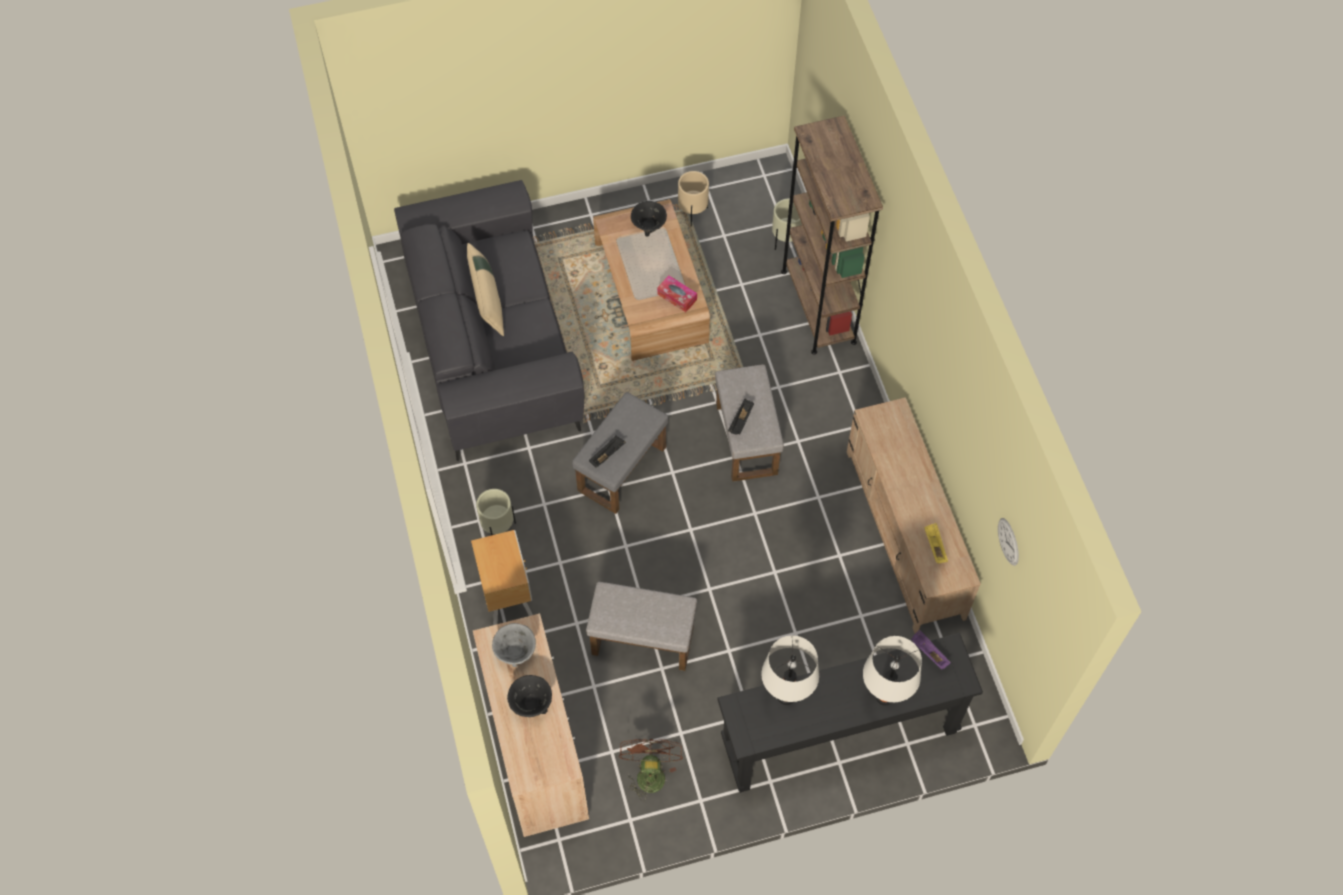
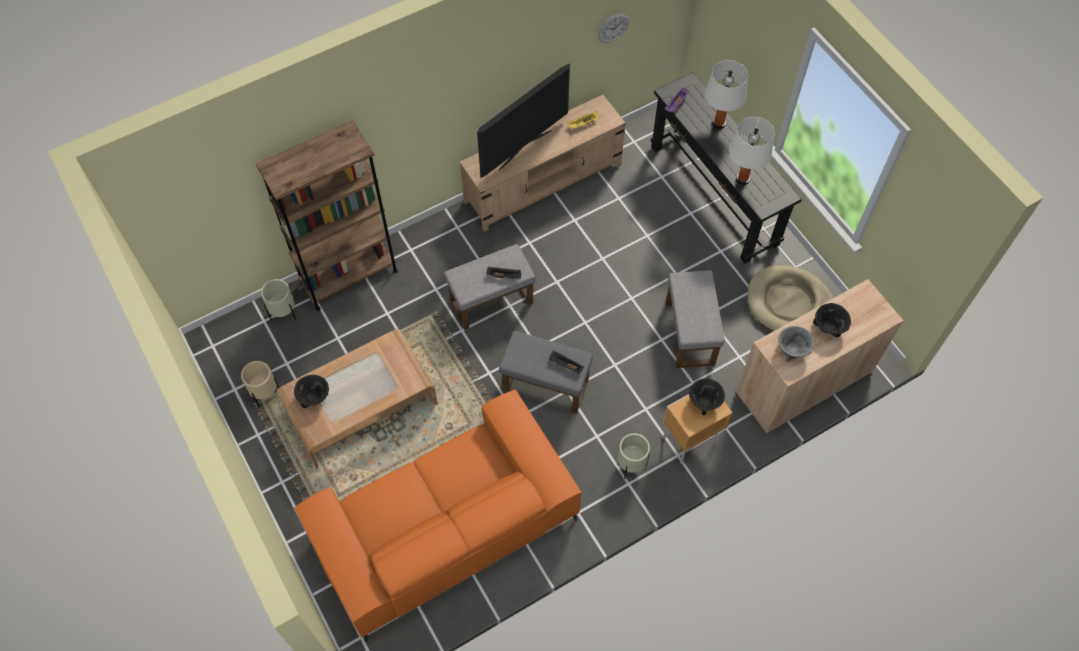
camera: 105 degrees left, 0 degrees up
grey sofa [394,180,584,461] -> orange sofa [294,390,581,642]
beige pillow [467,243,504,336] -> none
brown fan [619,739,683,801] -> beige dog bed [747,265,833,331]
tissue box [657,275,697,312] -> none
none -> television [477,63,570,178]
none -> black bowl [689,378,725,415]

